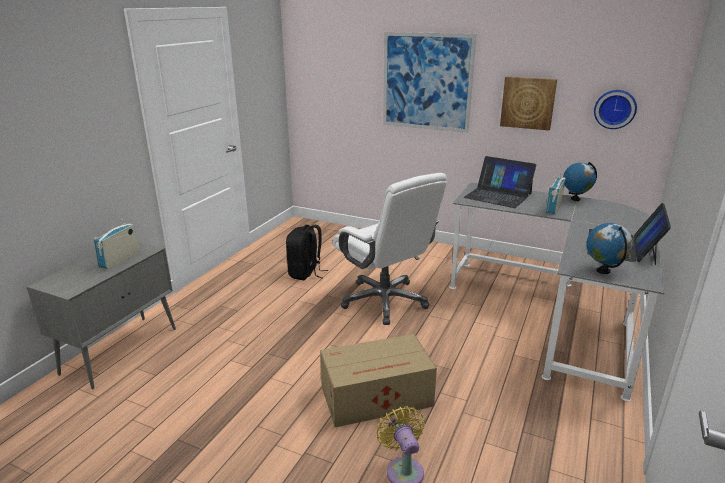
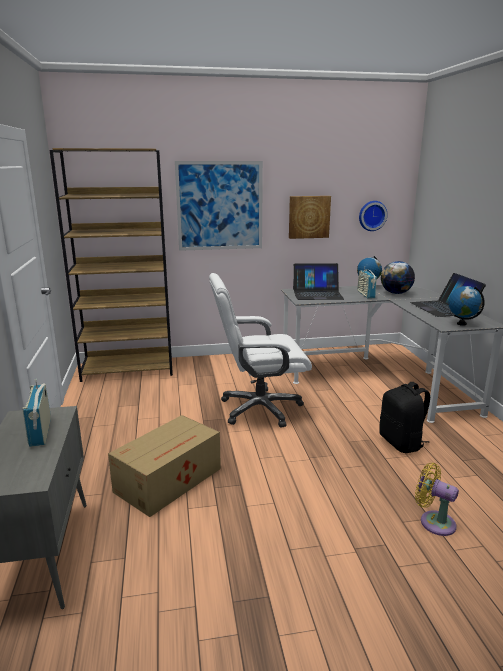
camera: 35 degrees left, 5 degrees down
black backpack [286,225,328,280] -> black backpack moved to [379,382,430,453]
cardboard box [320,334,437,427] -> cardboard box moved to [108,415,221,517]
white office chair [333,173,447,325] -> white office chair turned 150 degrees clockwise [209,273,312,428]
none -> brown bookcase [49,148,173,382]
none -> globe [381,261,415,294]

